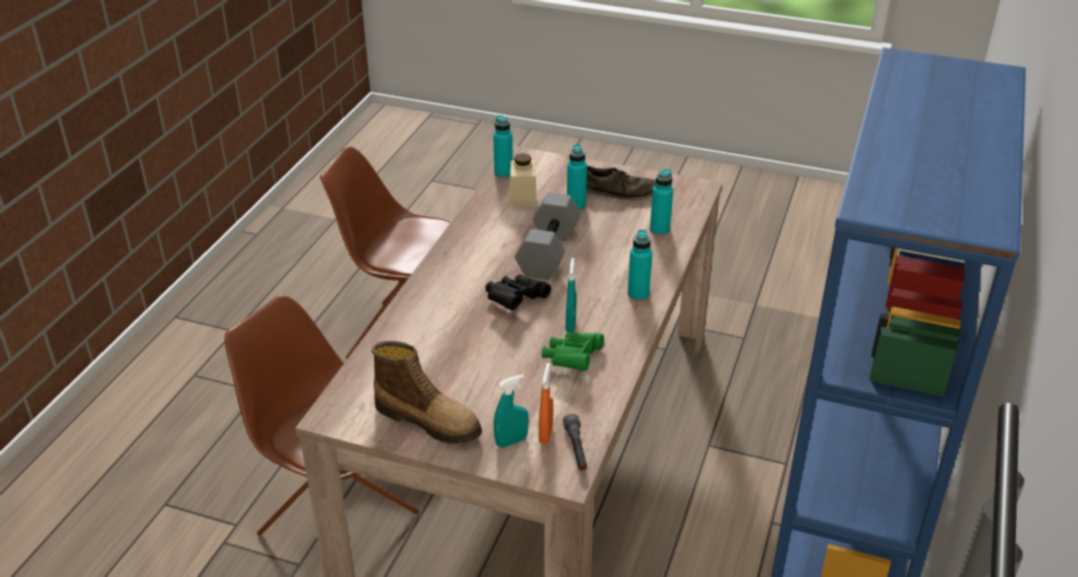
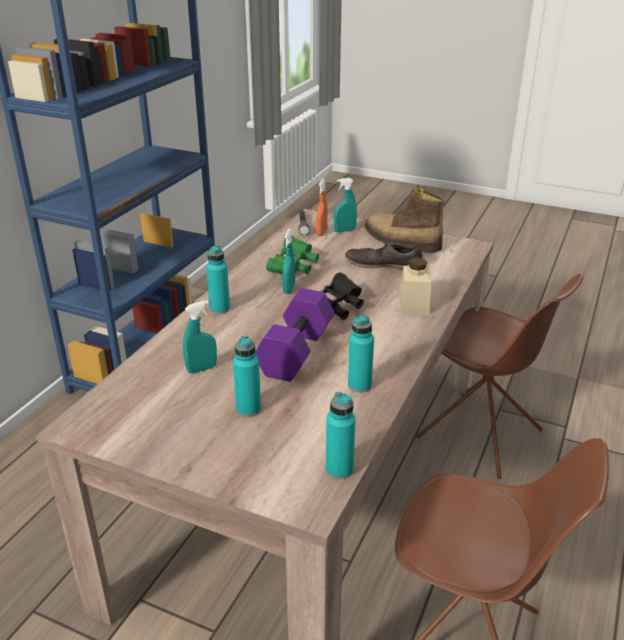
camera: 175 degrees left, 5 degrees down
beige jar [510,153,536,207] -> beige jar moved to [400,258,431,315]
grey dumbbell [515,193,580,280] -> purple dumbbell [256,288,335,382]
brown shoe [586,166,656,200] -> brown shoe moved to [345,242,422,269]
turquoise bottle [650,169,673,236] -> turquoise bottle moved to [348,315,374,393]
none -> turquoise spray bottle [183,301,217,374]

